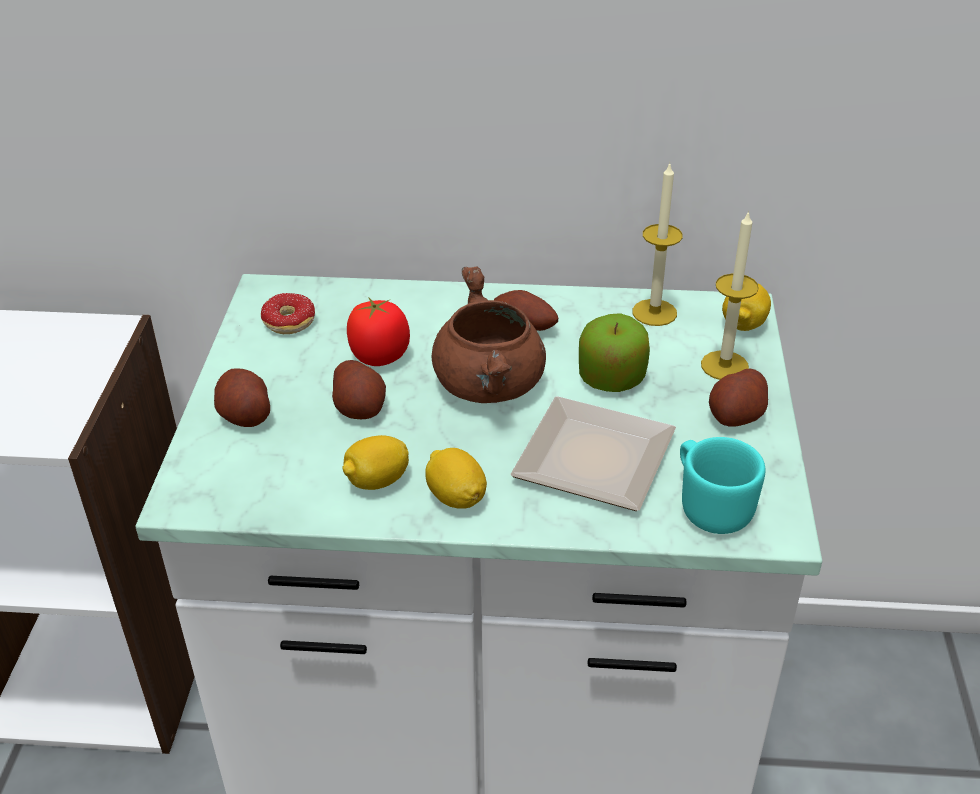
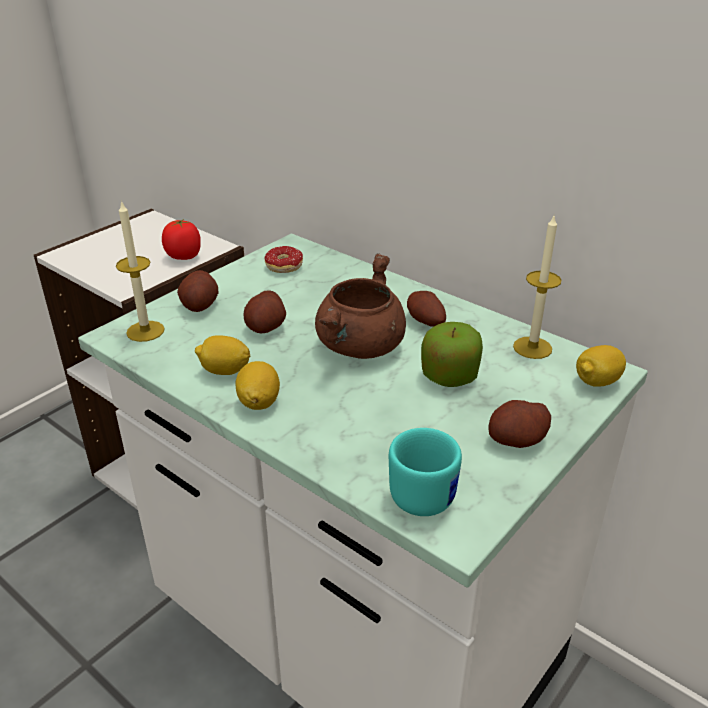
camera: 35 degrees right, 5 degrees down
tomato [347,298,410,366] -> tomato moved to [162,218,201,260]
plate [511,396,676,511] -> none
candle [701,210,759,380] -> candle moved to [116,200,165,342]

